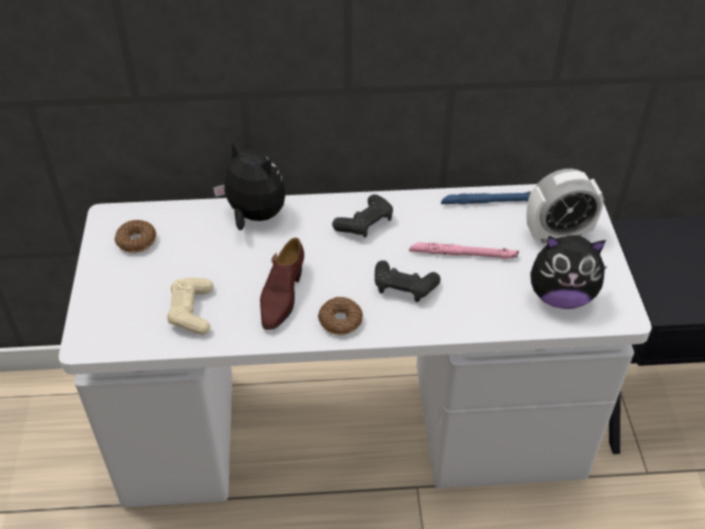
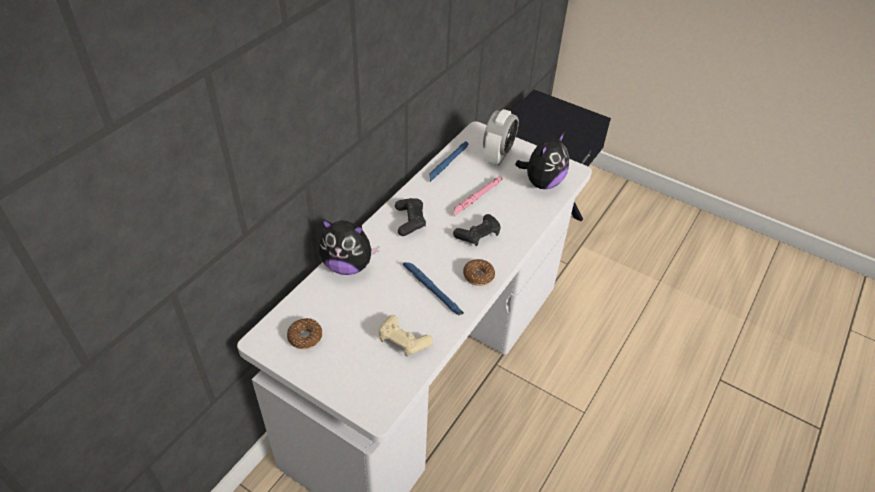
camera: 55 degrees left, 0 degrees up
plush toy [213,140,285,230] -> plush toy turned 150 degrees counterclockwise [319,219,379,275]
brown shoe [260,238,304,330] -> blue flashlight [403,262,464,315]

